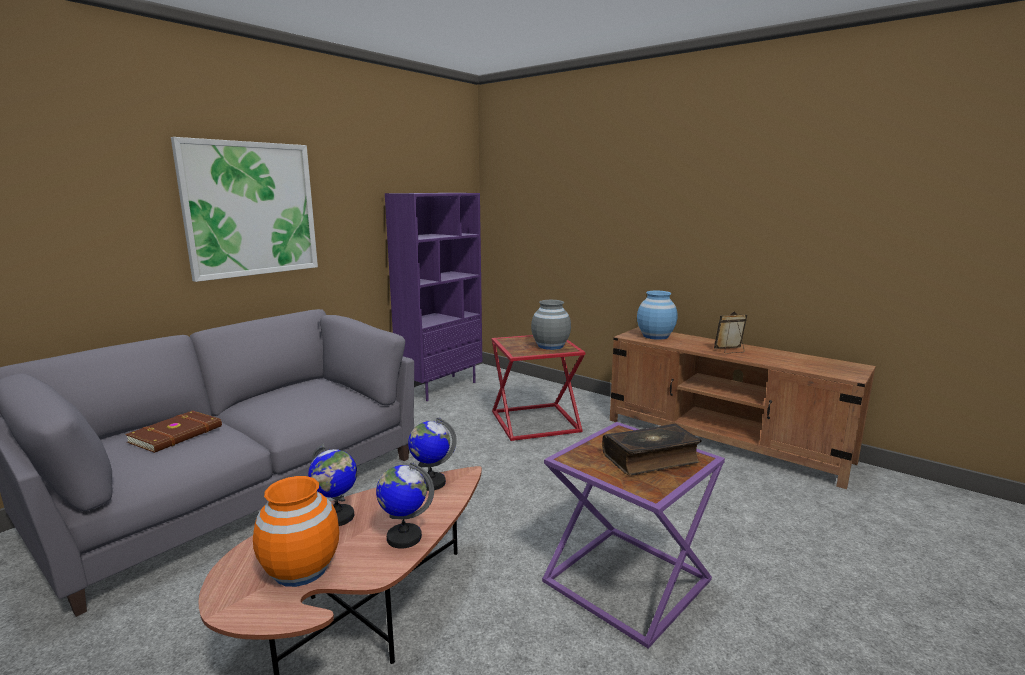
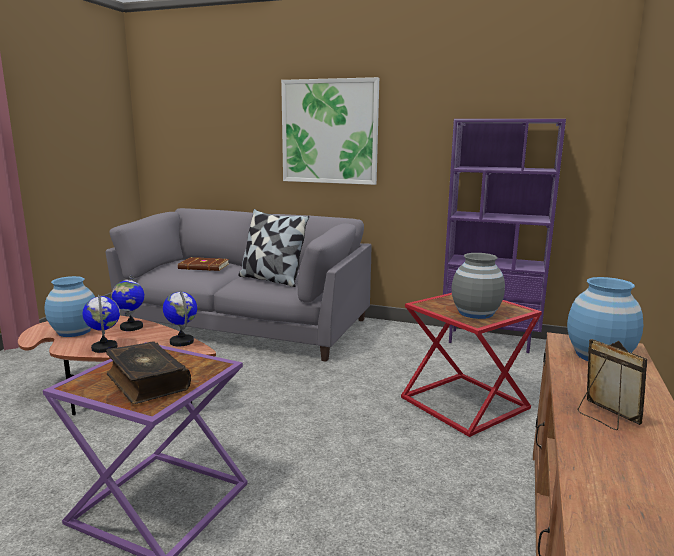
camera: 70 degrees right, 0 degrees up
orange vase [253,476,339,587] -> blue vase [44,276,95,337]
none -> pillow [238,209,309,287]

